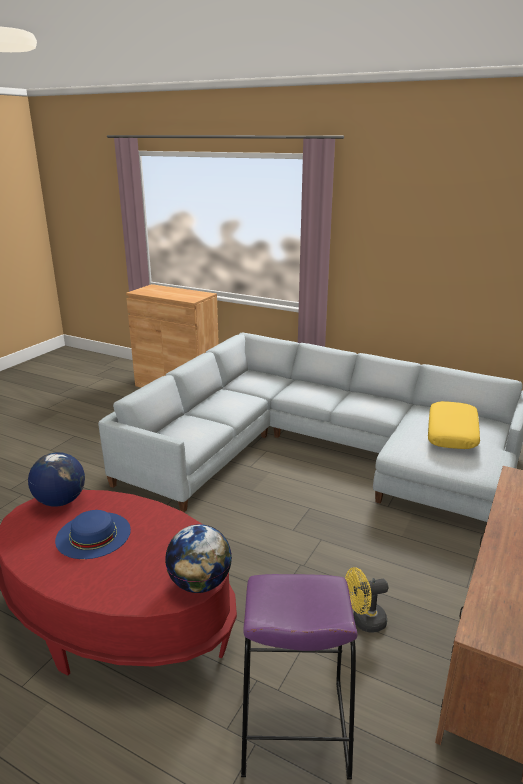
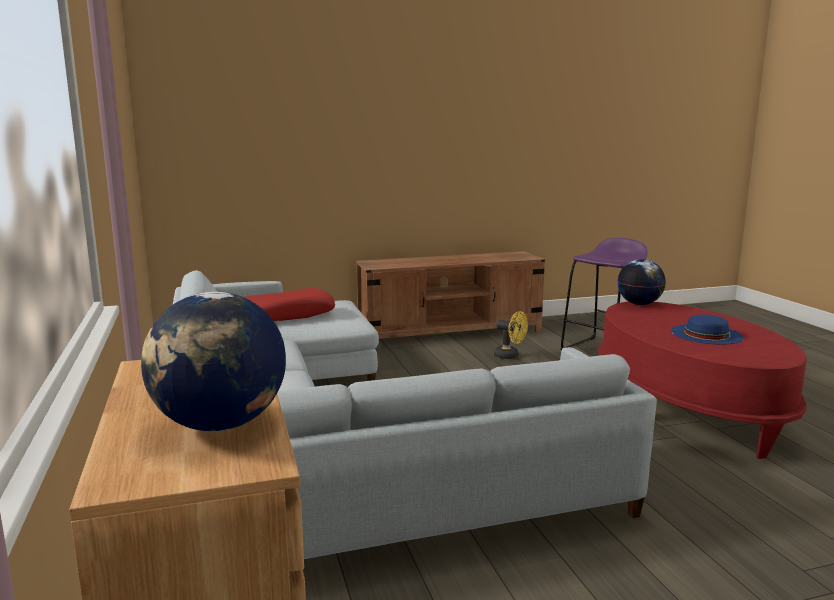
camera: 135 degrees left, 10 degrees down
globe [28,452,85,507] -> globe moved to [141,292,286,431]
yellow pillow [428,401,480,449] -> red pillow [244,288,335,321]

